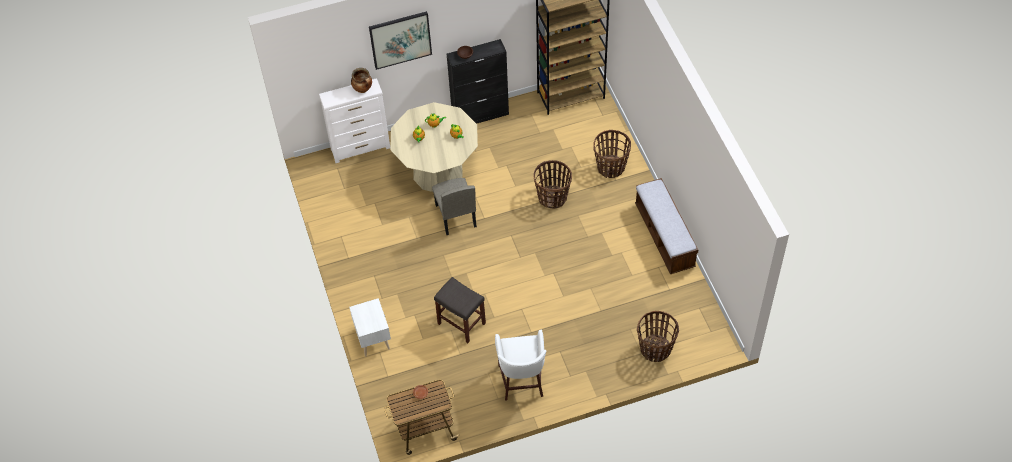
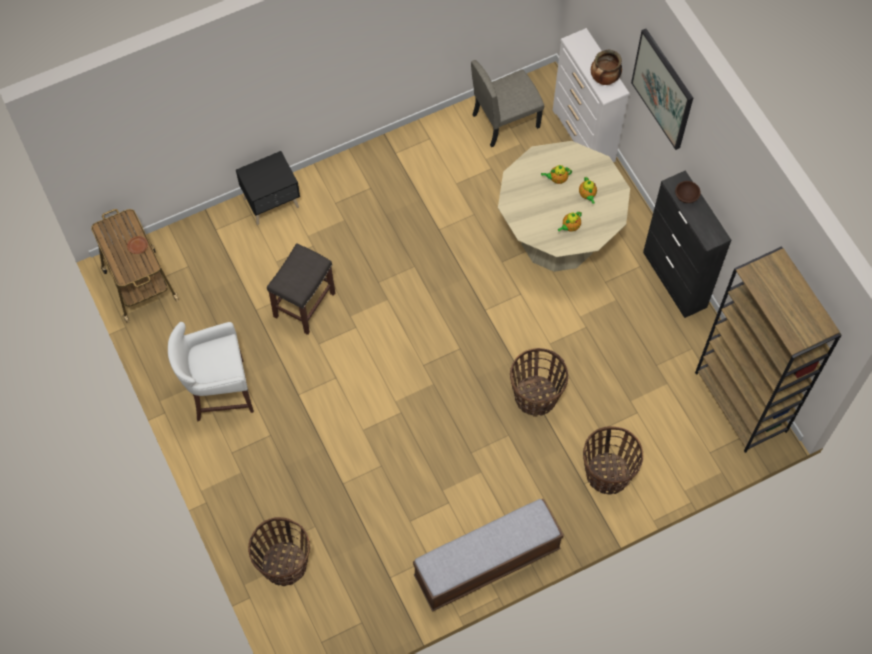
camera: 80 degrees right, 10 degrees up
white nightstand [349,298,391,357] -> black nightstand [236,151,300,225]
beige chair [432,178,477,235] -> beige chair moved to [471,60,544,147]

